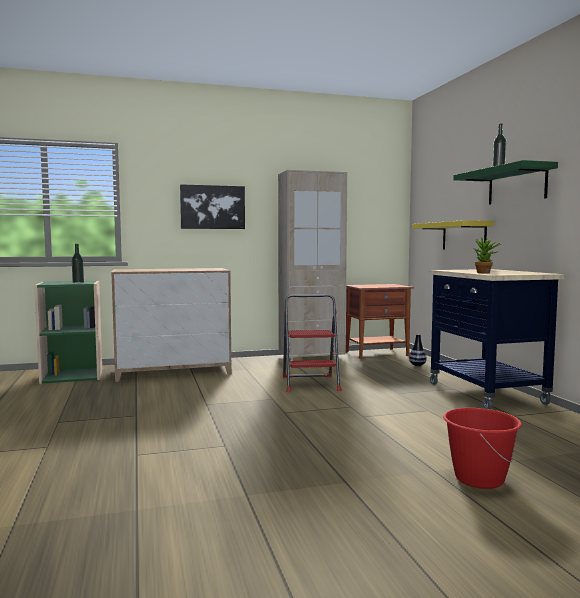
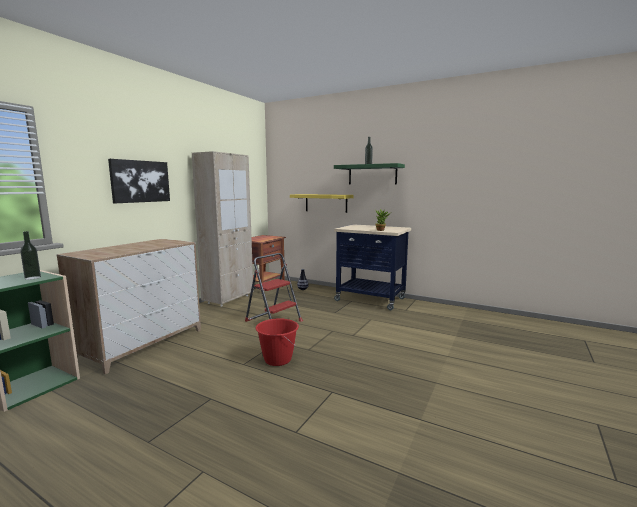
camera: 45 degrees left, 5 degrees up
red bucket [443,408,522,489] -> red bucket moved to [255,318,299,366]

